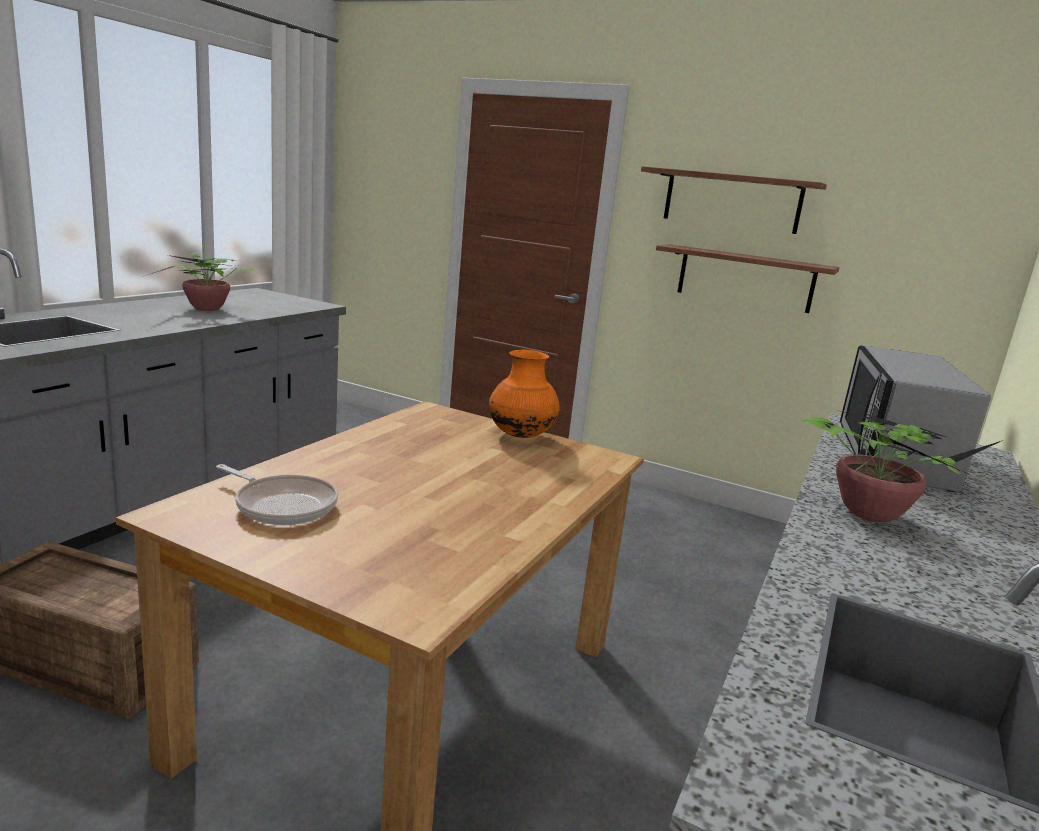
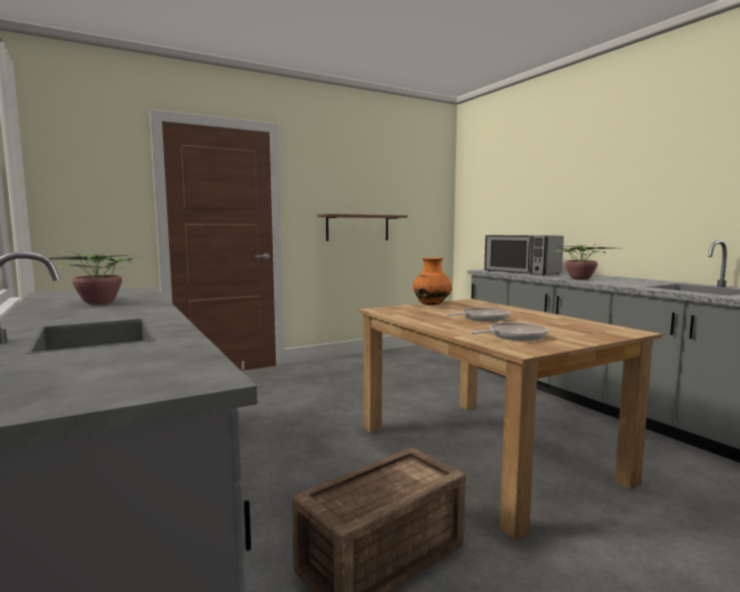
camera: 55 degrees left, 10 degrees down
shelf [641,166,827,234] -> none
none -> frying pan [446,307,510,322]

